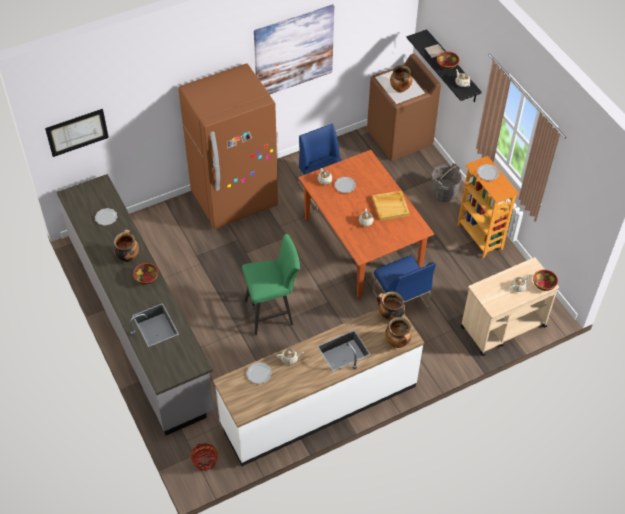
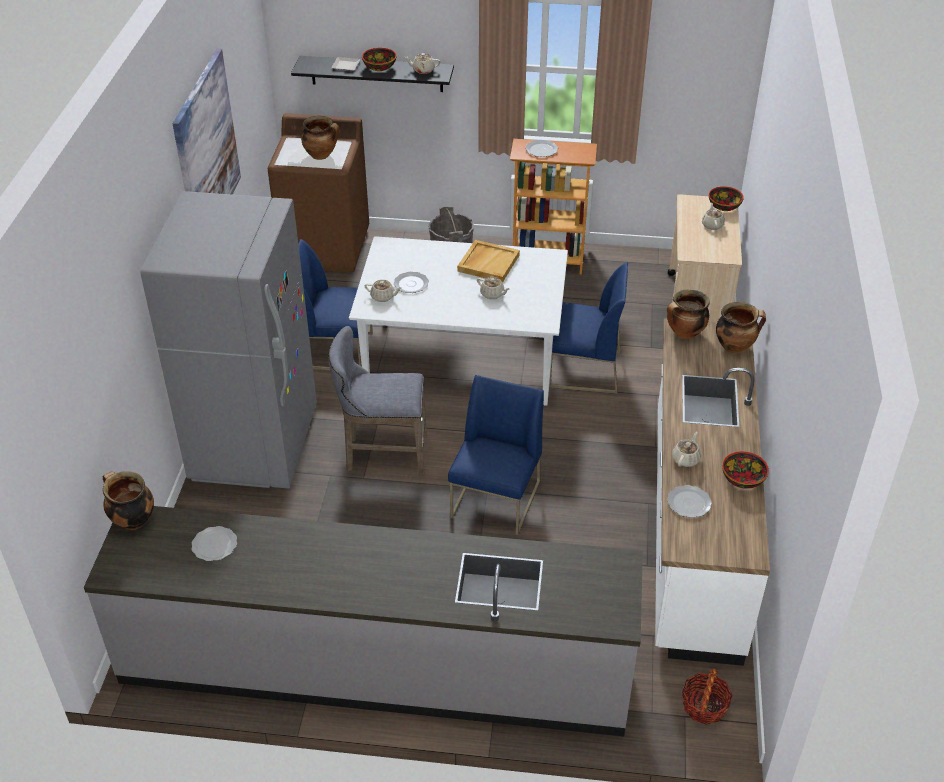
camera: 55 degrees left, 10 degrees down
picture [45,109,109,157] -> none
cooking pot [114,229,139,262] -> cooking pot moved to [103,471,154,530]
bowl [133,263,158,284] -> bowl moved to [722,451,769,489]
brown fridge [178,63,278,229] -> grey fridge [140,191,317,489]
green stool [242,234,300,335] -> blue chair [448,375,544,535]
brown dining table [298,150,434,298] -> white dining table [349,236,568,406]
none -> grey stool [328,326,427,476]

